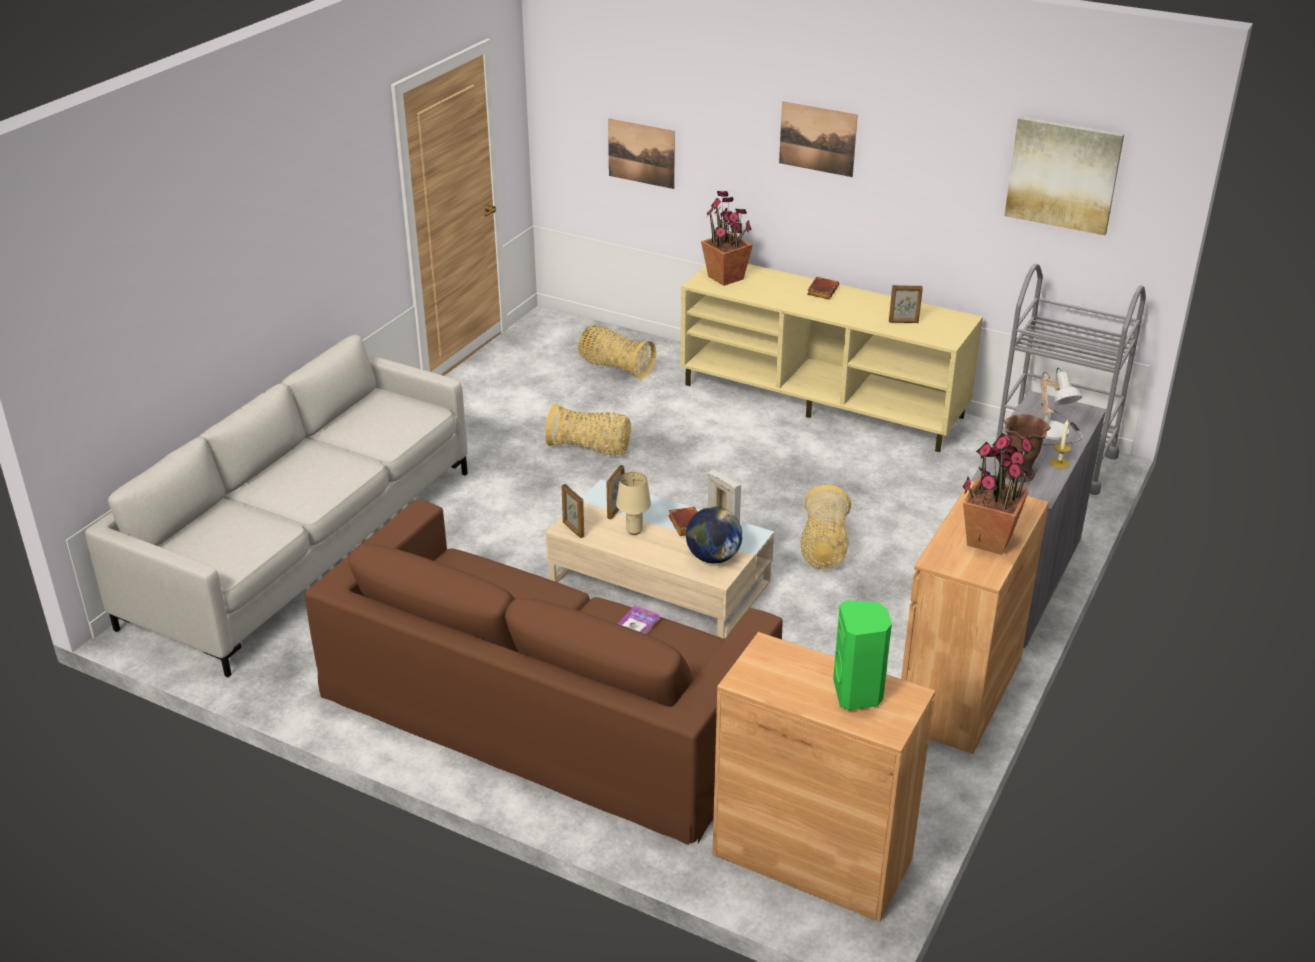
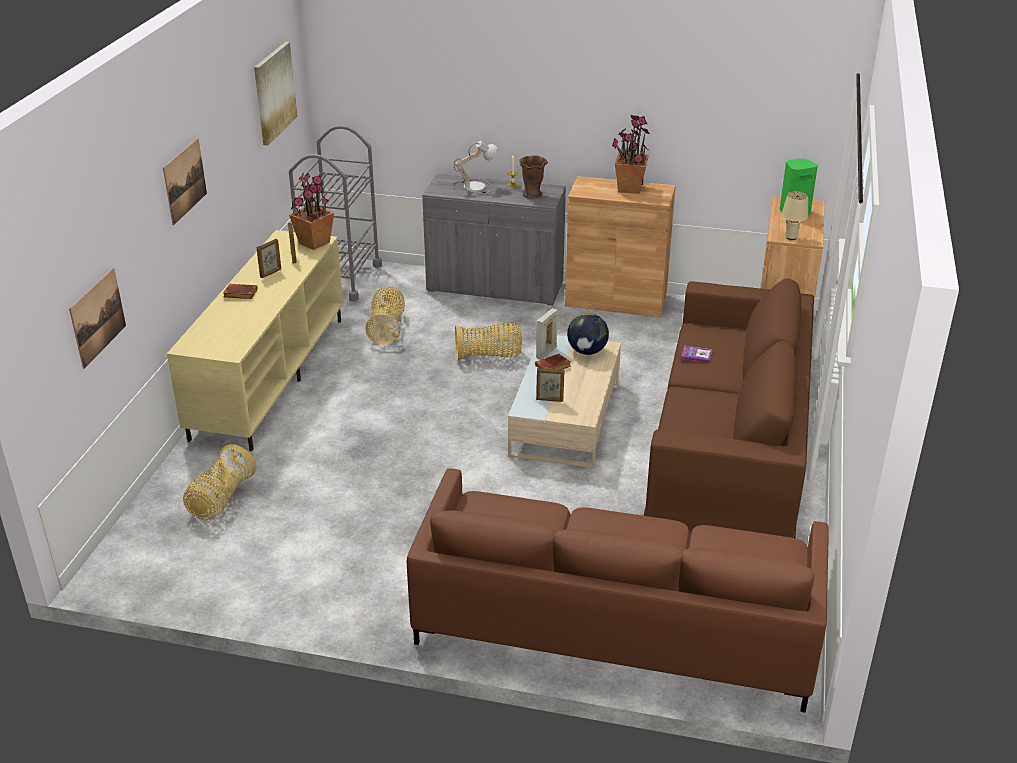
camera: 105 degrees left, 0 degrees up
grey sofa [85,334,468,677] -> brown sofa [407,468,829,713]
basket [545,404,631,455] -> basket moved to [365,286,405,345]
picture frame [562,484,584,538] -> picture frame moved to [257,239,281,278]
beige table lamp [616,472,651,535] -> beige table lamp moved to [782,191,808,240]
potted plant [701,191,753,286] -> potted plant moved to [289,173,334,250]

